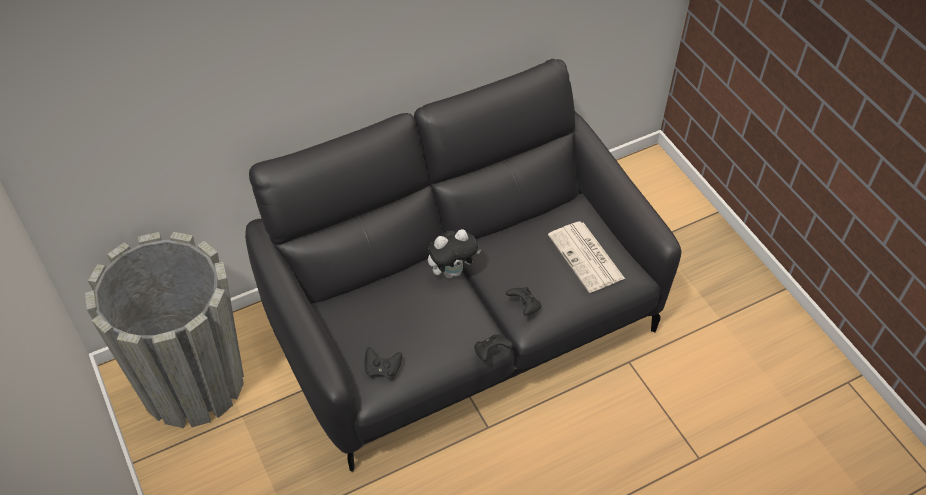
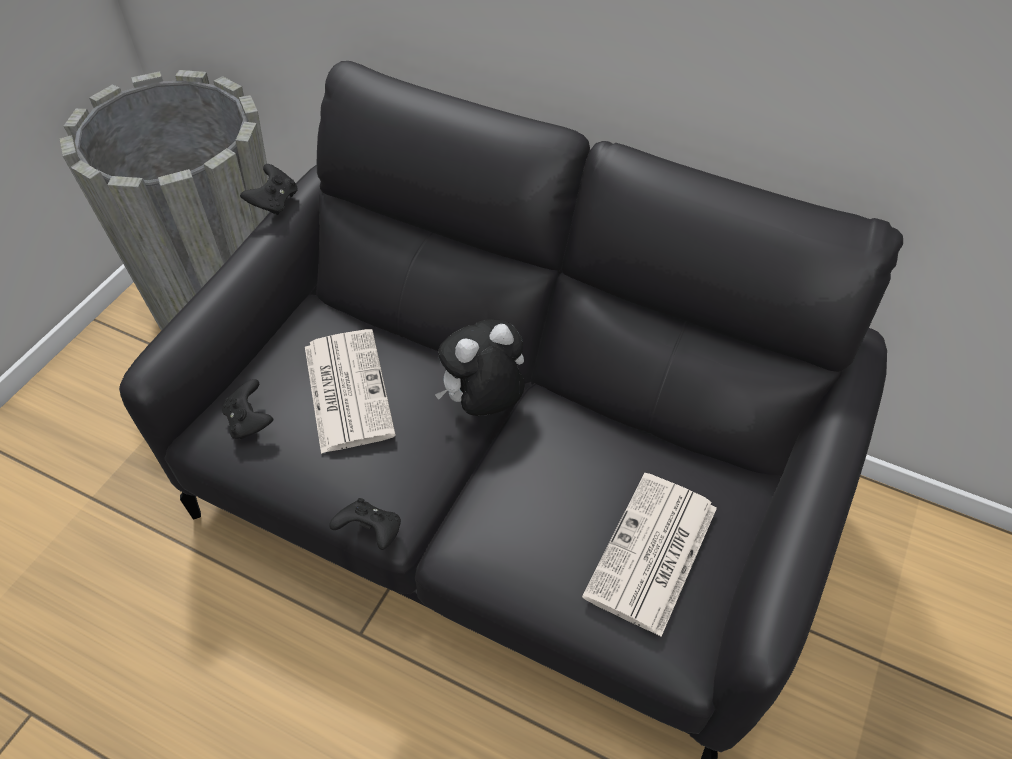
camera: 55 degrees right, 0 degrees up
plush toy [428,229,481,278] -> plush toy turned 120 degrees clockwise [435,319,525,416]
black game controller [506,287,542,315] -> black game controller moved to [240,164,298,215]
none -> newspaper [305,329,396,454]

